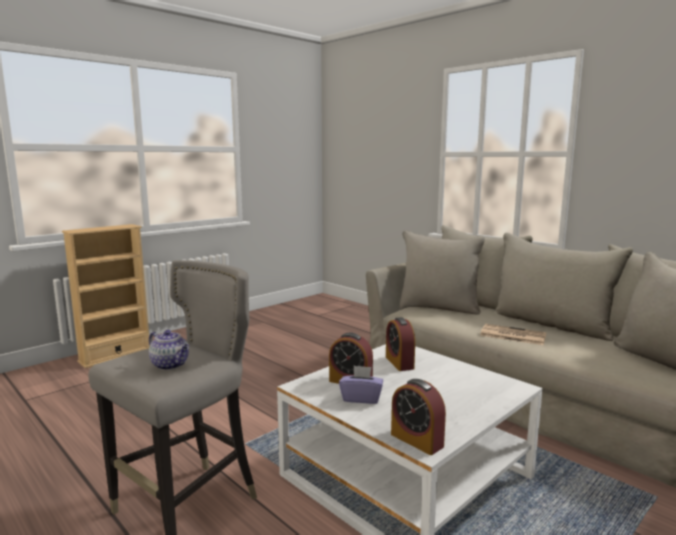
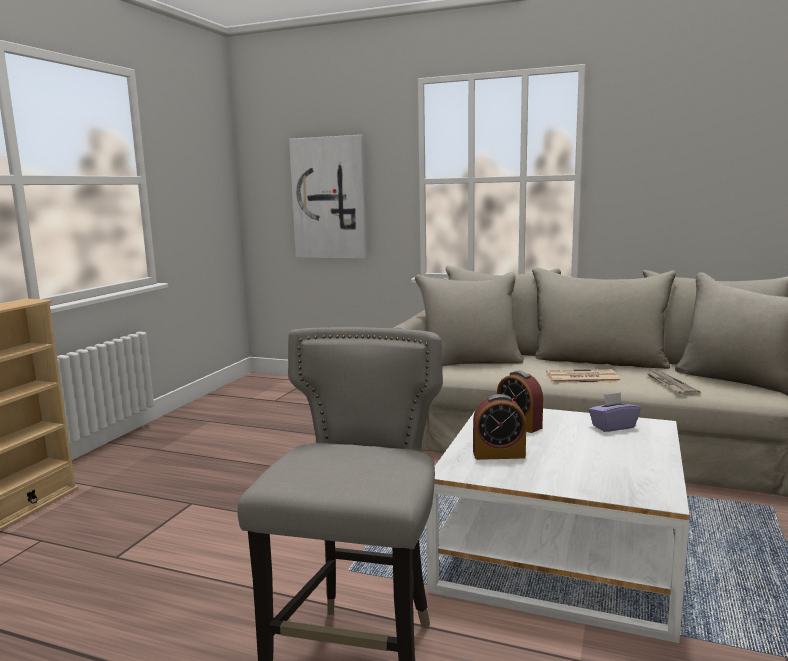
camera: 25 degrees left, 0 degrees up
teapot [149,330,189,370] -> none
purple tissue box [339,366,383,404] -> purple tissue box moved to [589,392,641,432]
alarm clock [391,379,446,455] -> none
none -> picture [289,135,367,259]
none -> newspaper [647,371,700,395]

